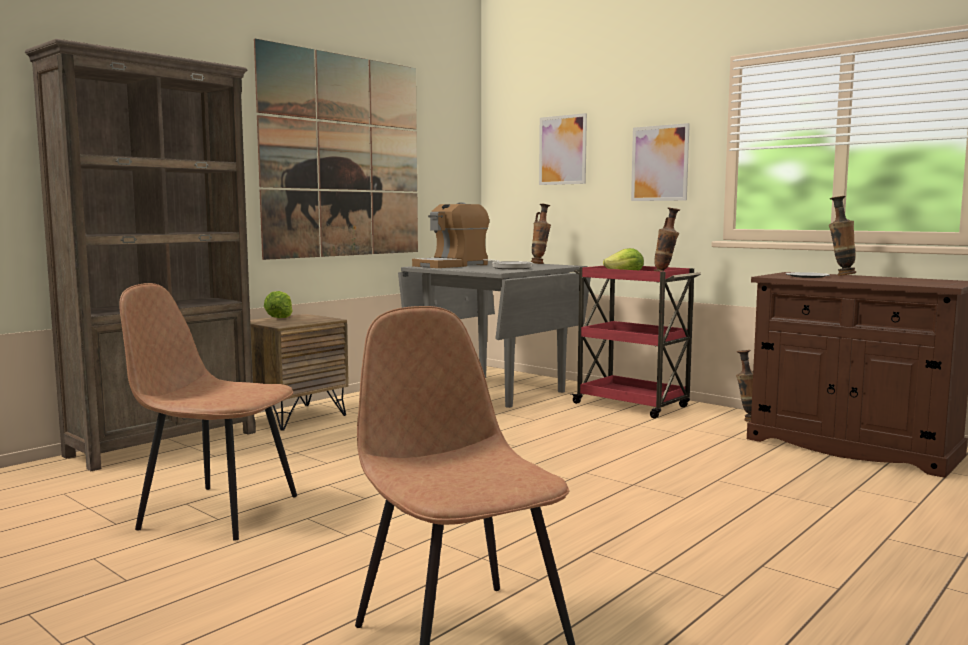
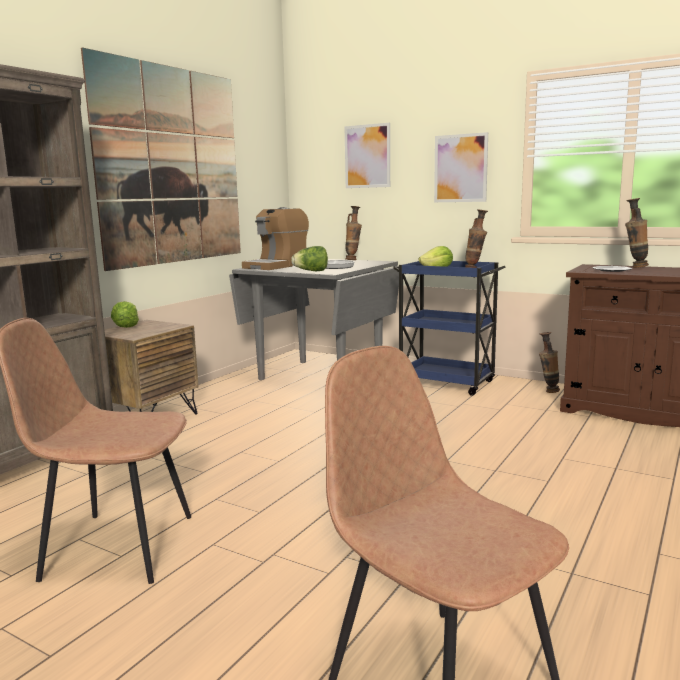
camera: 10 degrees left, 5 degrees up
red cart [571,266,701,419] -> blue cart [393,261,505,396]
none -> lettuce [291,246,328,271]

